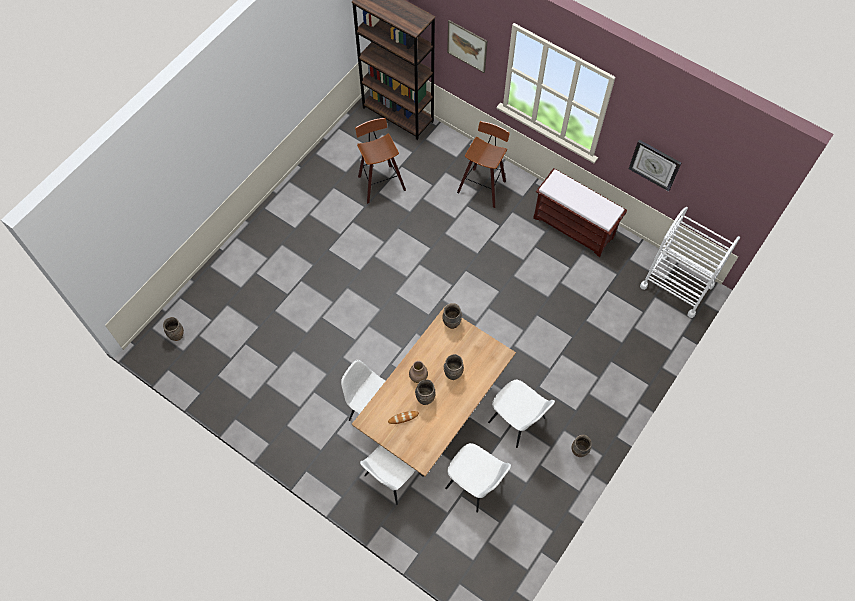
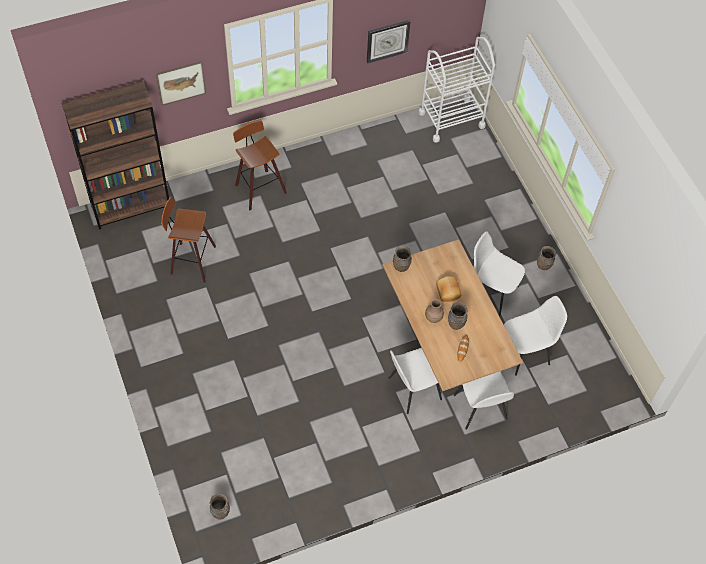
camera: 60 degrees left, 5 degrees down
brown vase [444,354,464,380] -> bread [436,276,462,302]
white chair [488,379,555,448] -> white chair turned 135 degrees counterclockwise [474,231,525,316]
brown bench [533,168,627,257] -> none

